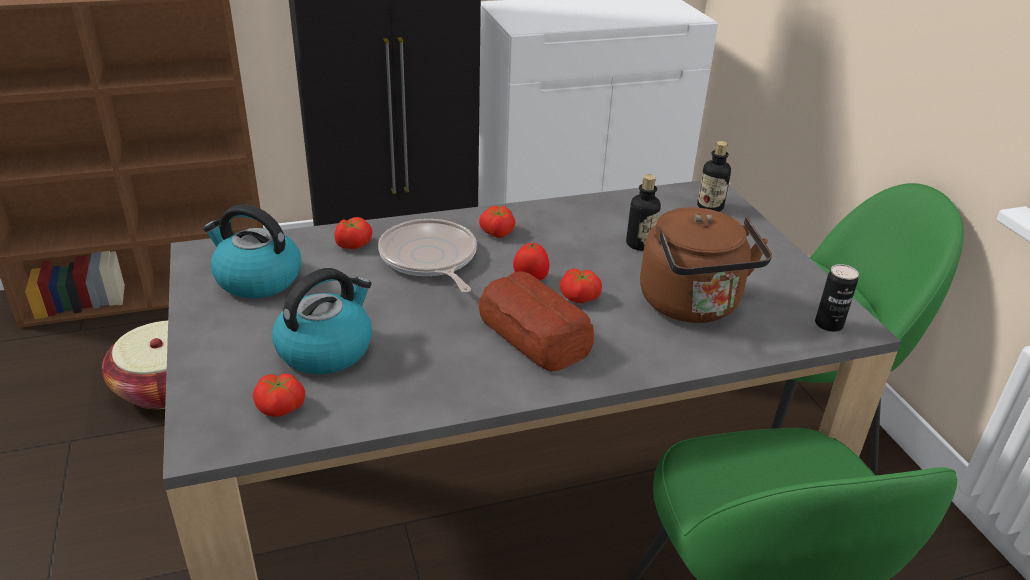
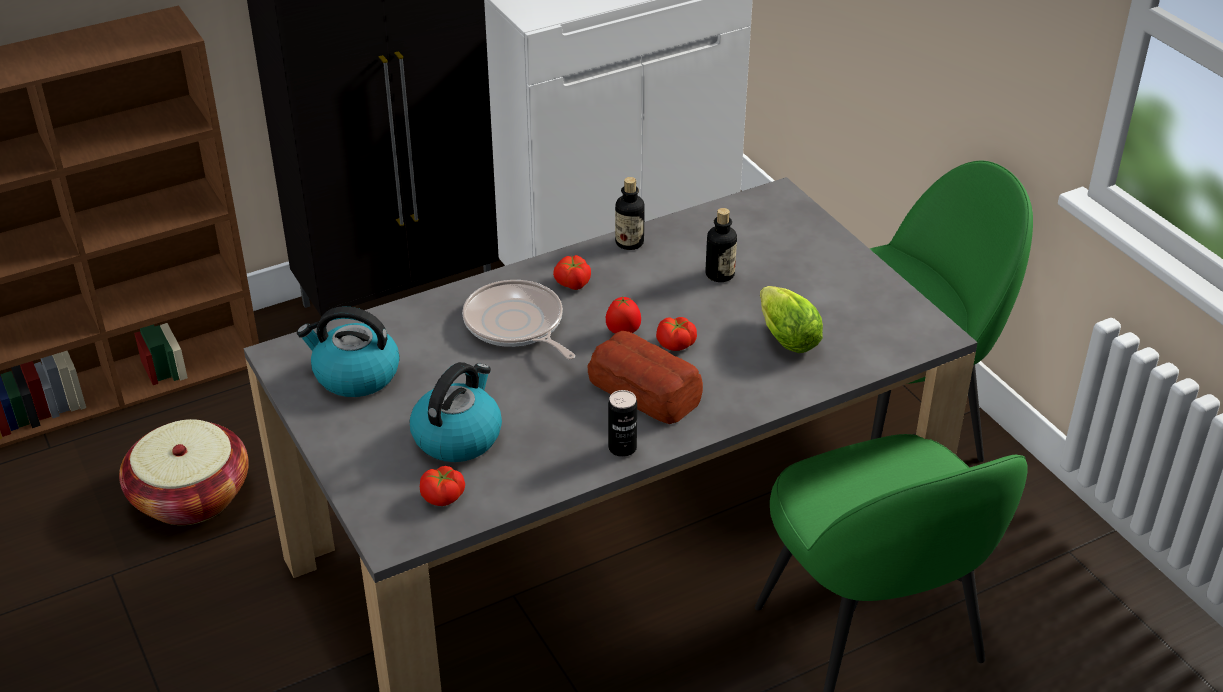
camera: 10 degrees left, 5 degrees up
tomato [334,217,372,249] -> none
brown kettle [640,207,772,323] -> lettuce [760,286,823,353]
bottle [697,141,731,212] -> bottle moved to [615,177,645,250]
can [815,264,859,332] -> can moved to [608,390,637,457]

